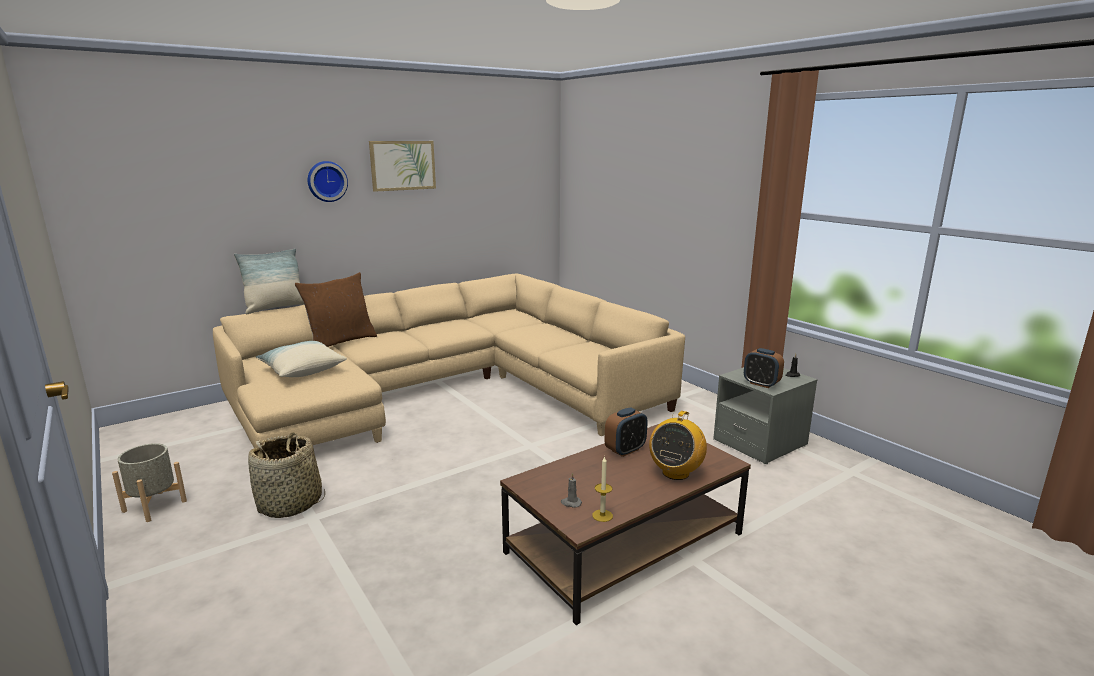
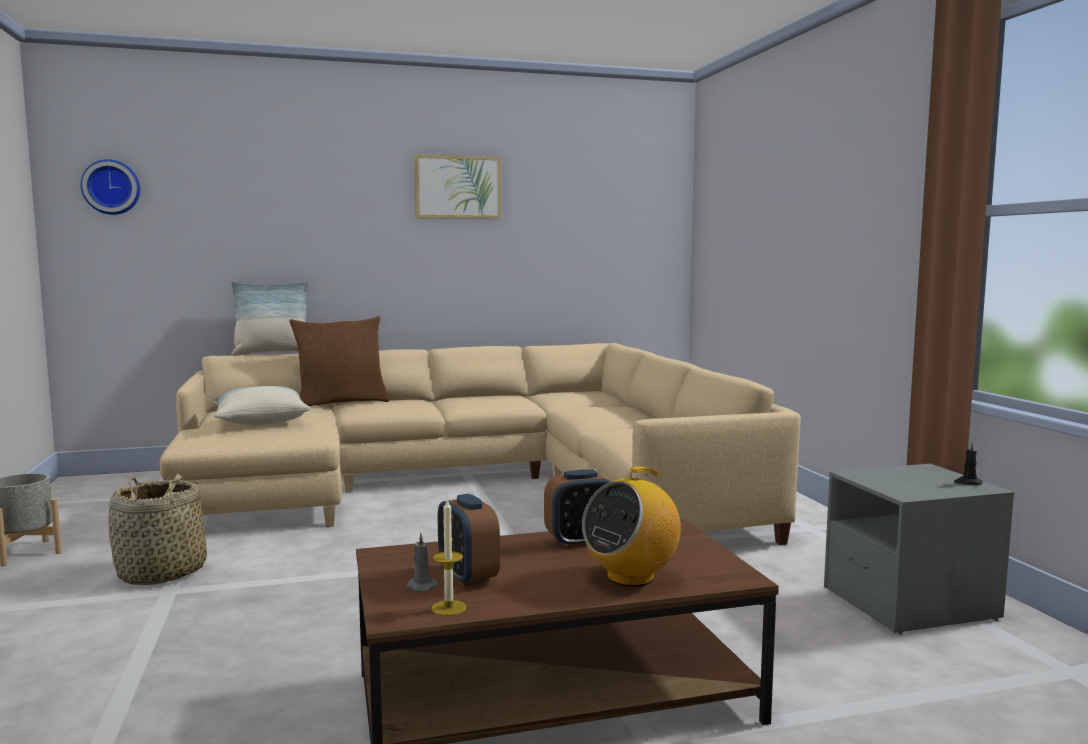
camera: 20 degrees right, 10 degrees down
wall clock [308,161,348,202] -> wall clock moved to [81,159,140,215]
alarm clock [744,348,784,388] -> alarm clock moved to [438,494,500,587]

